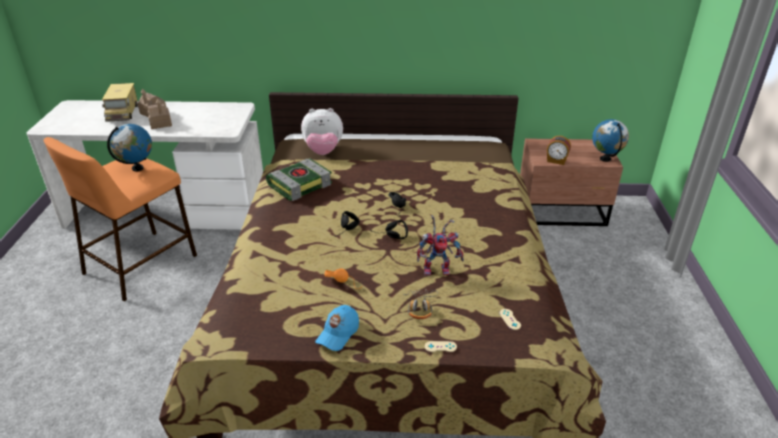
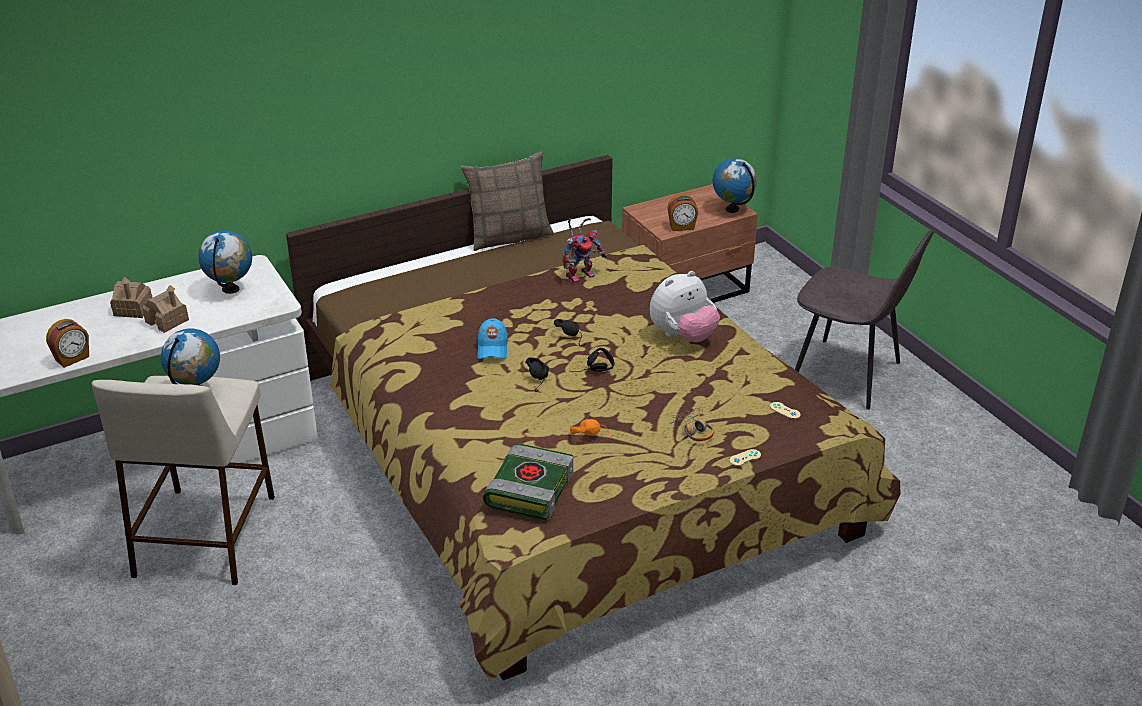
camera: 30 degrees left, 0 degrees up
orange stool [44,137,197,301] -> beige stool [92,376,275,585]
toy truck [102,83,138,122] -> none
book [266,159,332,201] -> book moved to [483,444,573,521]
plush toy [301,108,343,155] -> plush toy moved to [650,271,720,342]
blue cap [315,305,359,351] -> blue cap moved to [477,318,508,359]
toy robot [417,215,464,276] -> toy robot moved to [562,218,607,283]
none -> alarm clock [46,319,89,368]
none -> globe [198,230,252,294]
none -> pillow [461,152,554,251]
none -> grey chair [795,228,934,410]

